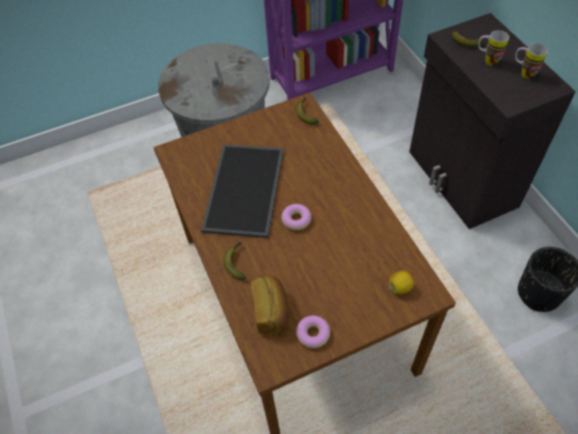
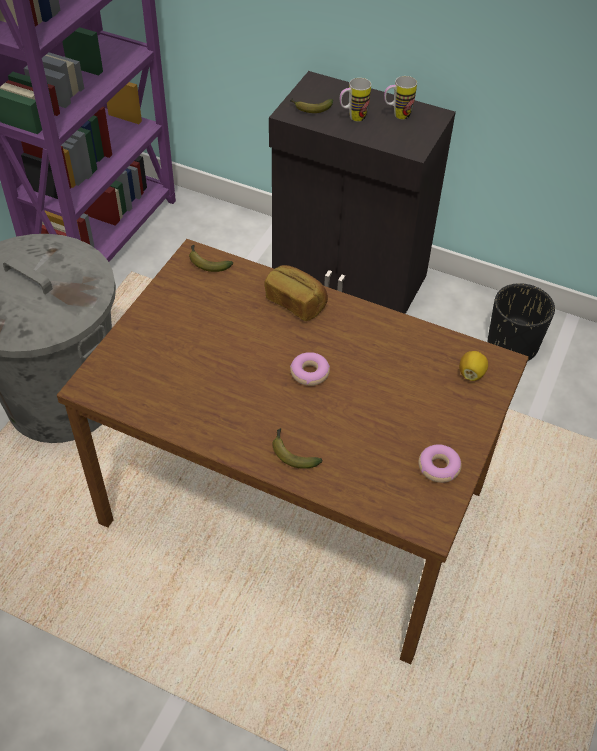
camera: 45 degrees left, 5 degrees down
tray [201,144,284,238] -> none
bread [250,276,289,335] -> bread moved to [264,265,328,321]

